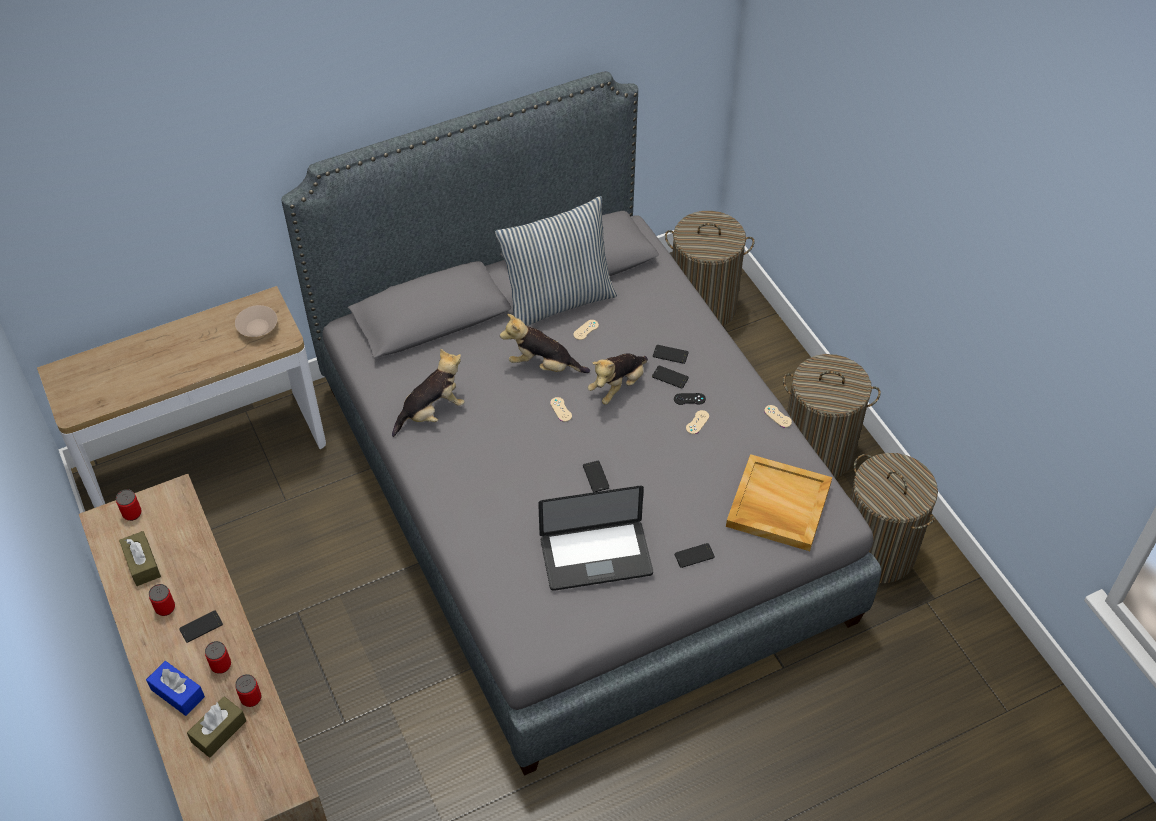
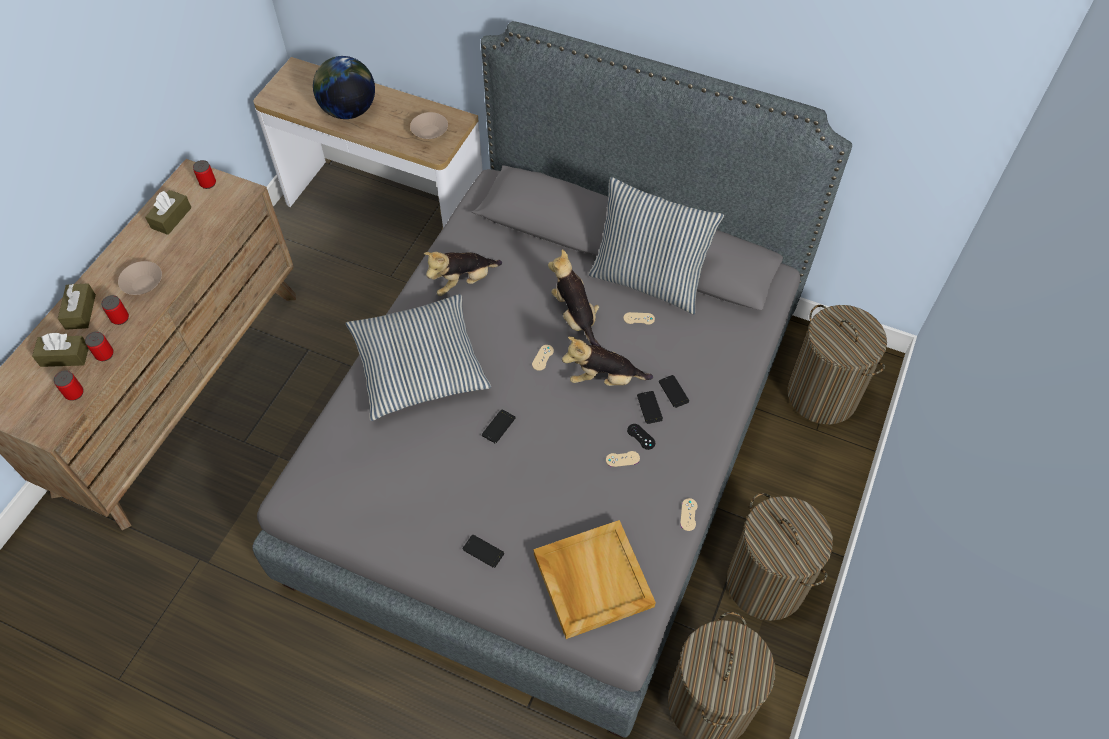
camera: 50 degrees right, 5 degrees up
blue tissue box [146,661,205,716] -> brown tissue box [58,283,96,330]
can [149,584,175,616] -> can moved to [53,370,84,401]
phone [179,611,223,643] -> beige bowl [118,261,162,295]
plush toy [392,349,465,437] -> plush toy turned 135 degrees clockwise [424,252,502,296]
laptop [538,486,653,591] -> none
none -> globe [313,56,375,119]
none -> pillow [345,294,491,421]

